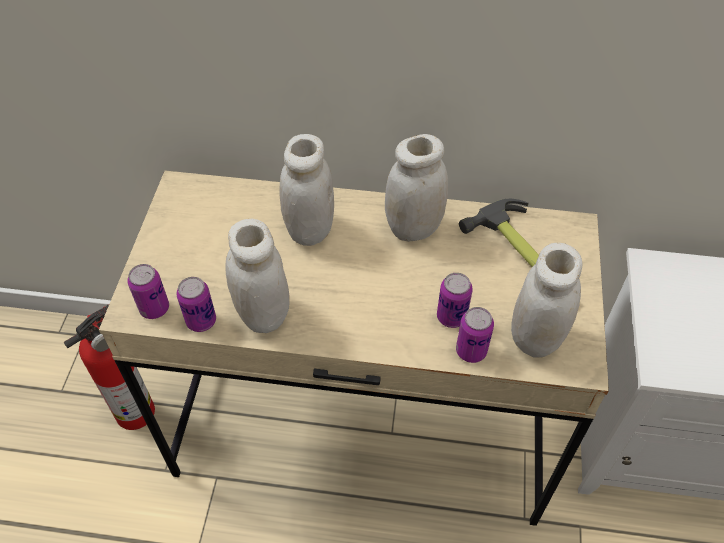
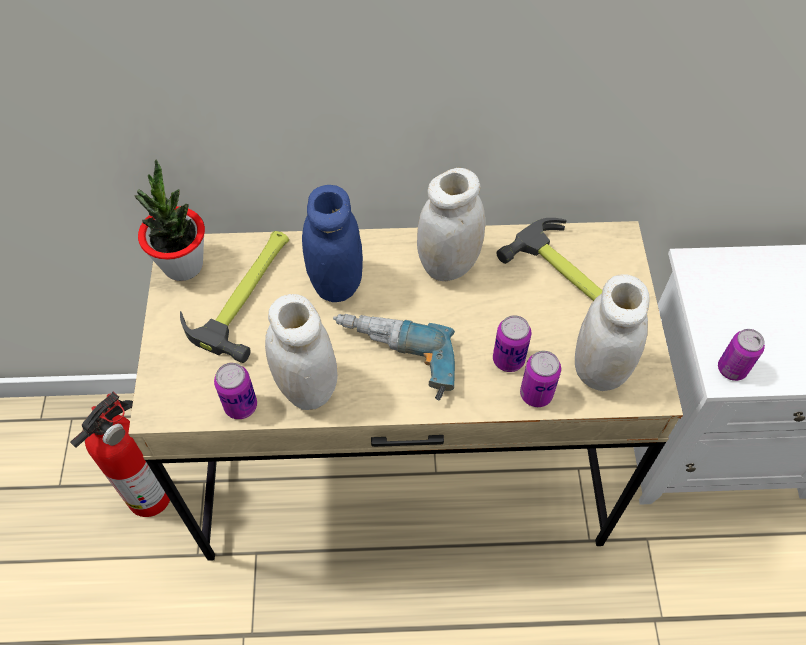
camera: 10 degrees left, 5 degrees up
can [127,264,169,319] -> can moved to [718,329,765,381]
white jar [280,134,334,246] -> blue jar [302,185,363,302]
none -> potted plant [134,160,205,281]
none -> hammer [180,231,289,363]
none -> power drill [333,314,455,400]

